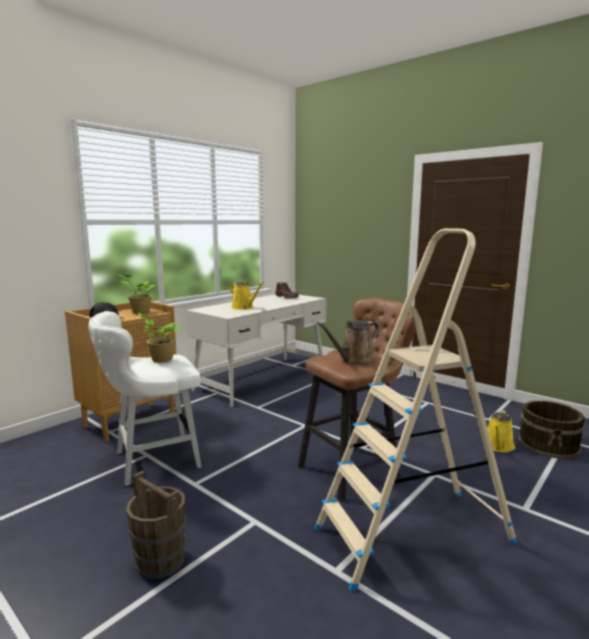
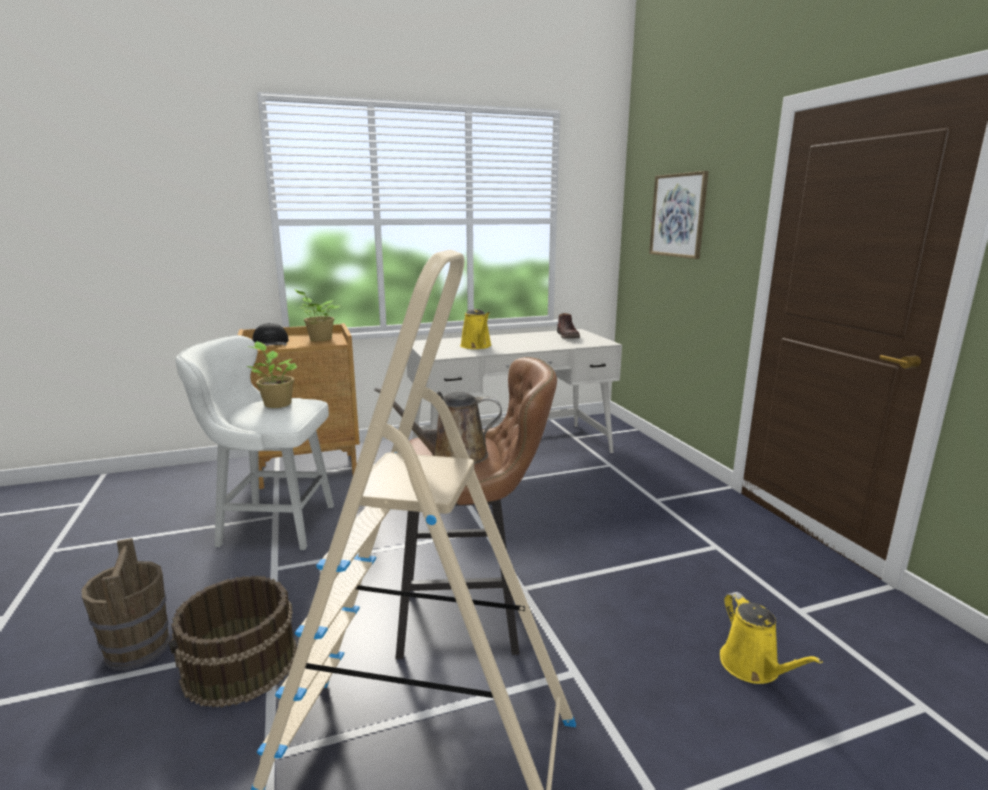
camera: 30 degrees right, 5 degrees up
yellow watering can [487,410,515,452] -> yellow watering can turned 75 degrees counterclockwise [720,592,823,684]
brown bucket [518,400,585,459] -> brown bucket moved to [169,576,297,708]
none -> picture [649,171,709,259]

